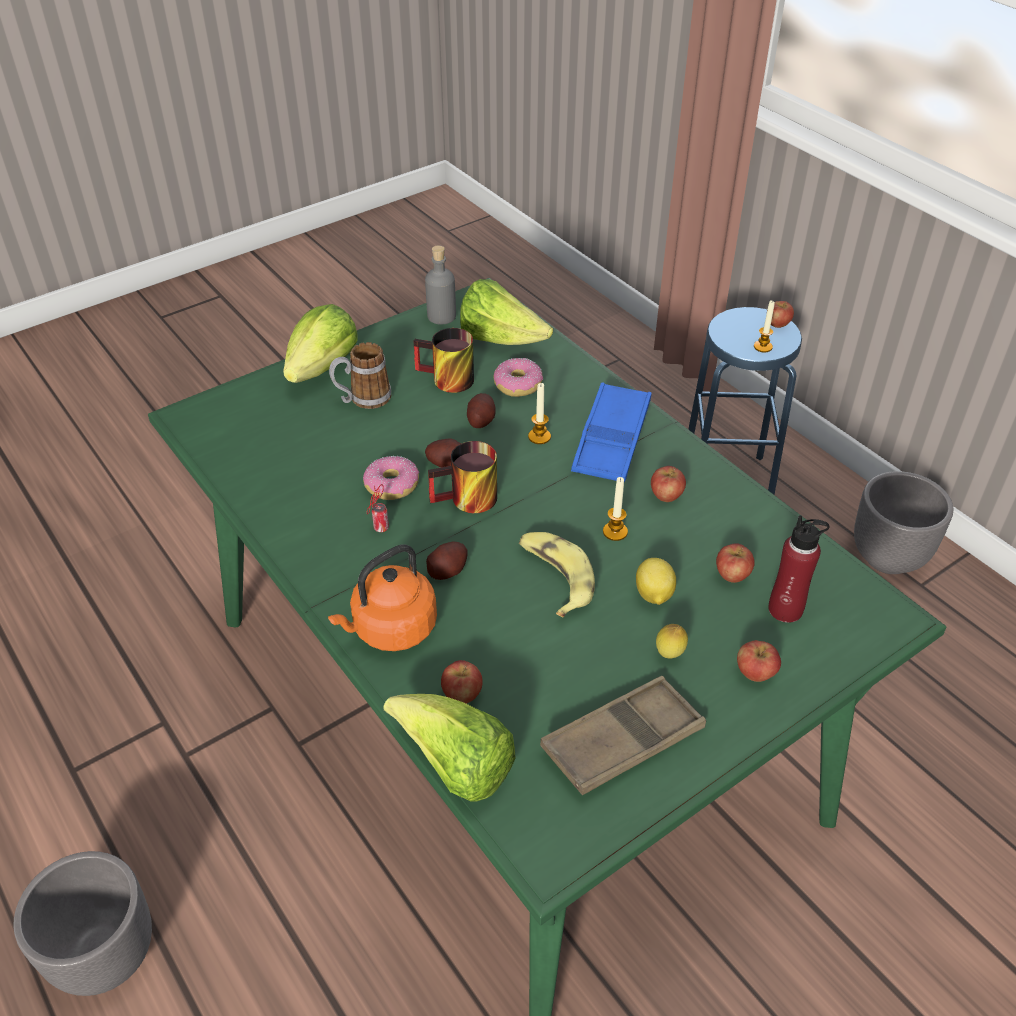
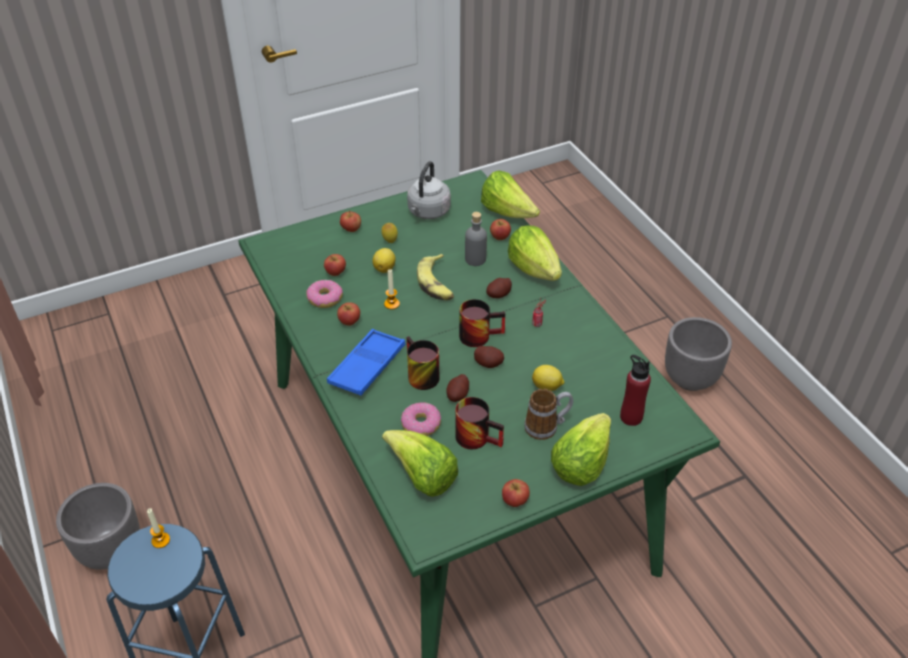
camera: 170 degrees left, 0 degrees up
orange kettle [328,545,437,651] -> lettuce [508,225,562,281]
donut [363,456,419,500] -> donut moved to [306,280,343,308]
grey bottle [425,245,456,325] -> grey bottle moved to [465,212,487,266]
candle [528,383,551,444] -> mug [407,336,439,390]
brown tray [540,676,706,795] -> grey kettle [407,161,451,219]
apple [767,301,794,328] -> apple moved to [502,479,530,507]
red bottle [768,515,829,623] -> red bottle moved to [620,355,651,426]
none -> lemon [532,365,564,391]

